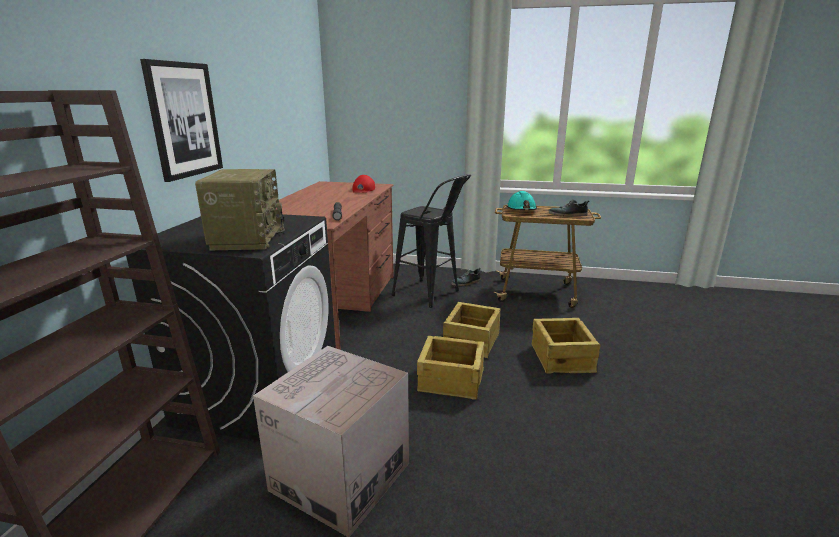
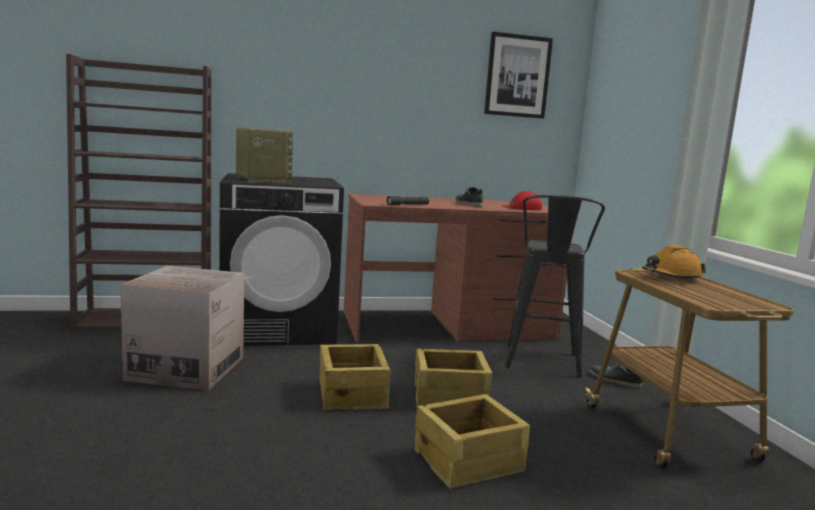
camera: 65 degrees right, 10 degrees down
picture [140,59,223,182] -> picture moved to [484,32,553,119]
radio [195,169,285,250] -> radio turned 90 degrees counterclockwise [236,127,293,183]
turquoise hard hat [506,191,537,210] -> orange hard hat [642,245,706,281]
shoe [549,199,589,217] -> shoe moved to [456,187,483,207]

